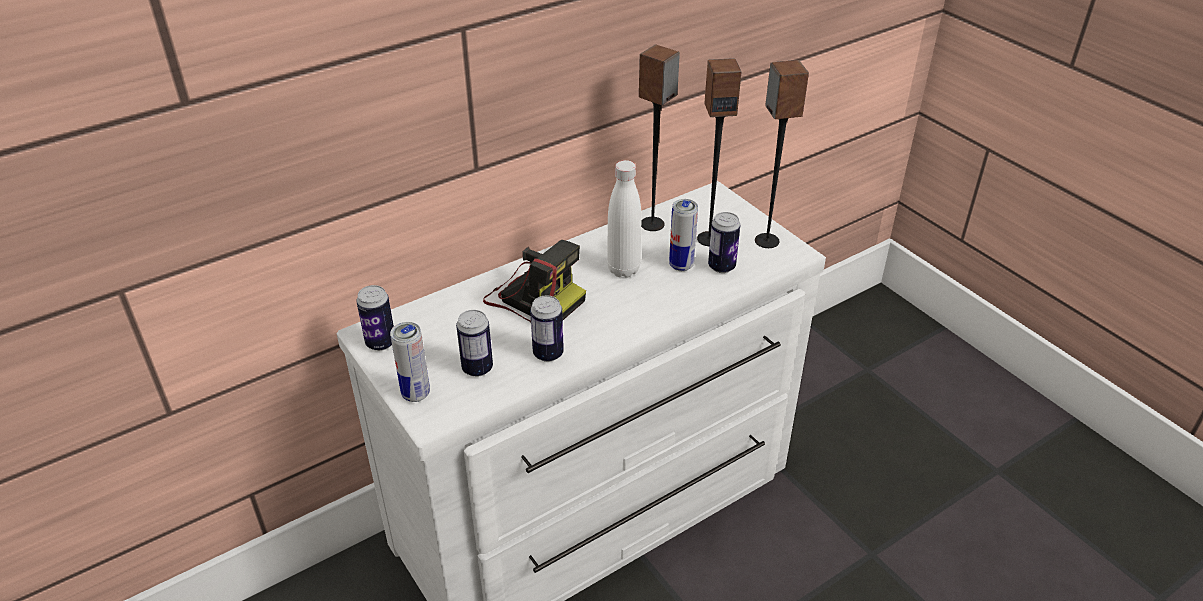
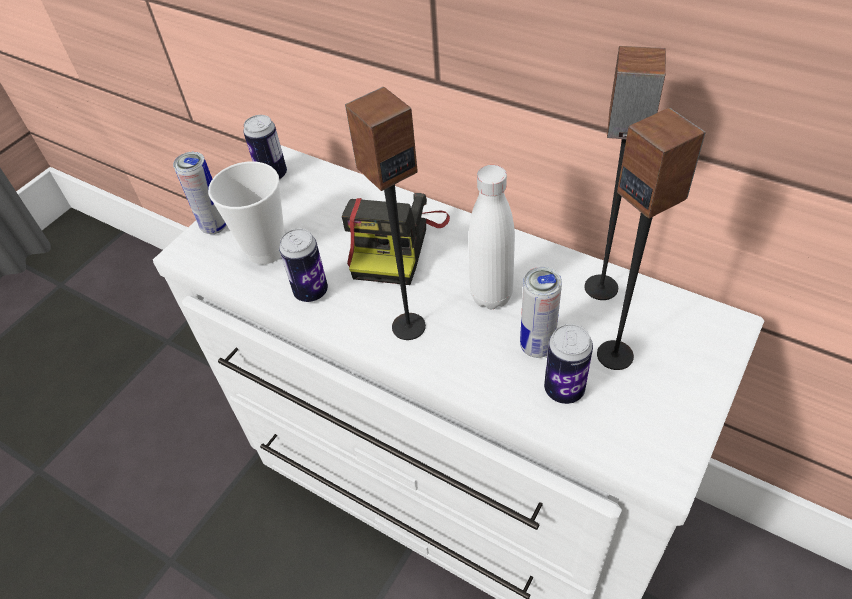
camera: 70 degrees right, 10 degrees up
can [456,310,493,377] -> cup [208,161,285,265]
speaker [755,60,809,248] -> speaker moved to [345,87,426,340]

